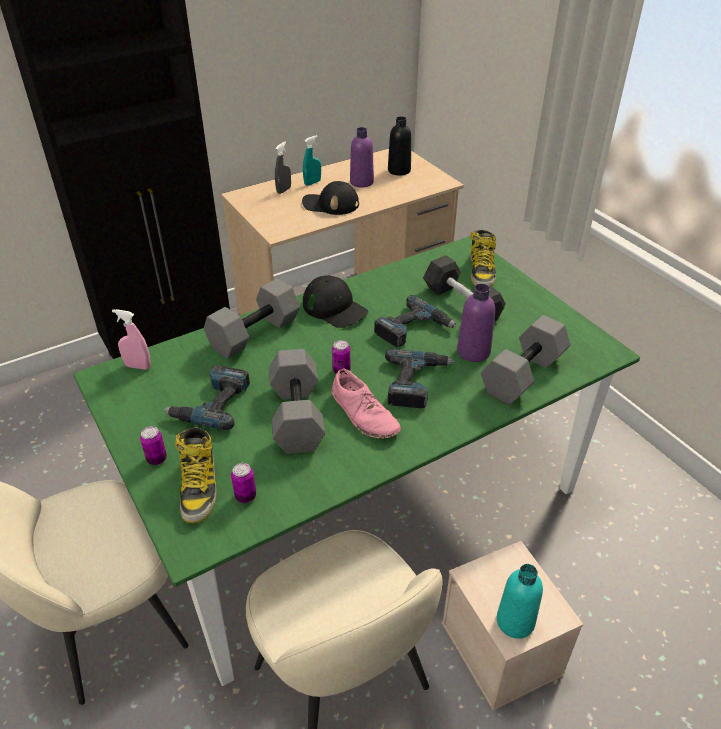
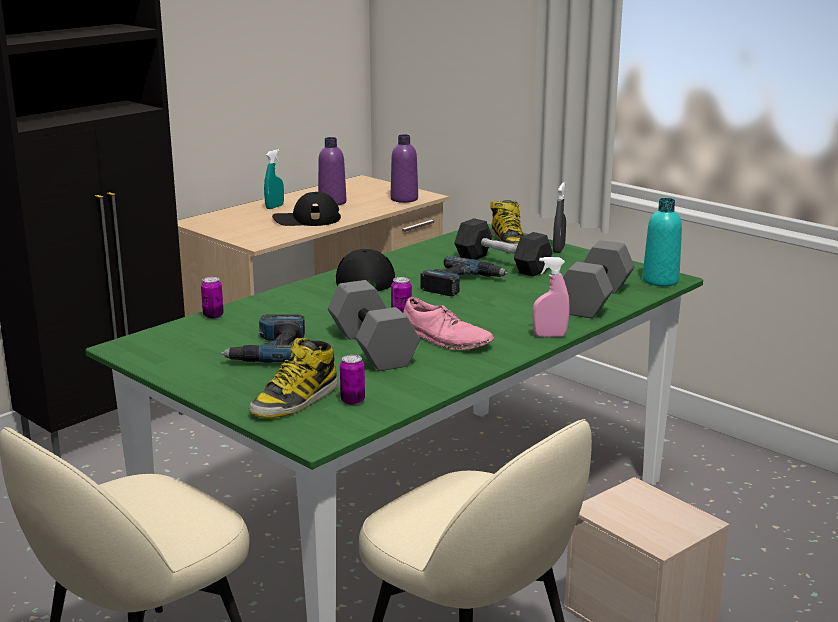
camera: 15 degrees left, 20 degrees down
pink spray bottle [112,309,151,370] -> pink spray bottle moved to [533,257,570,337]
can [140,426,167,465] -> can moved to [201,277,224,319]
boot [176,427,217,523] -> boot turned 60 degrees clockwise [249,338,338,418]
grey dumbbell [204,279,300,359] -> none
grey spray bottle [275,141,291,194] -> grey spray bottle moved to [553,182,566,253]
black cap [303,275,368,328] -> black cap turned 120 degrees counterclockwise [336,249,395,291]
power drill [385,349,455,408] -> none
black bottle [388,117,411,176] -> none
purple bottle [457,284,495,362] -> purple bottle moved to [391,134,418,203]
turquoise bottle [497,564,543,639] -> turquoise bottle moved to [642,198,682,286]

